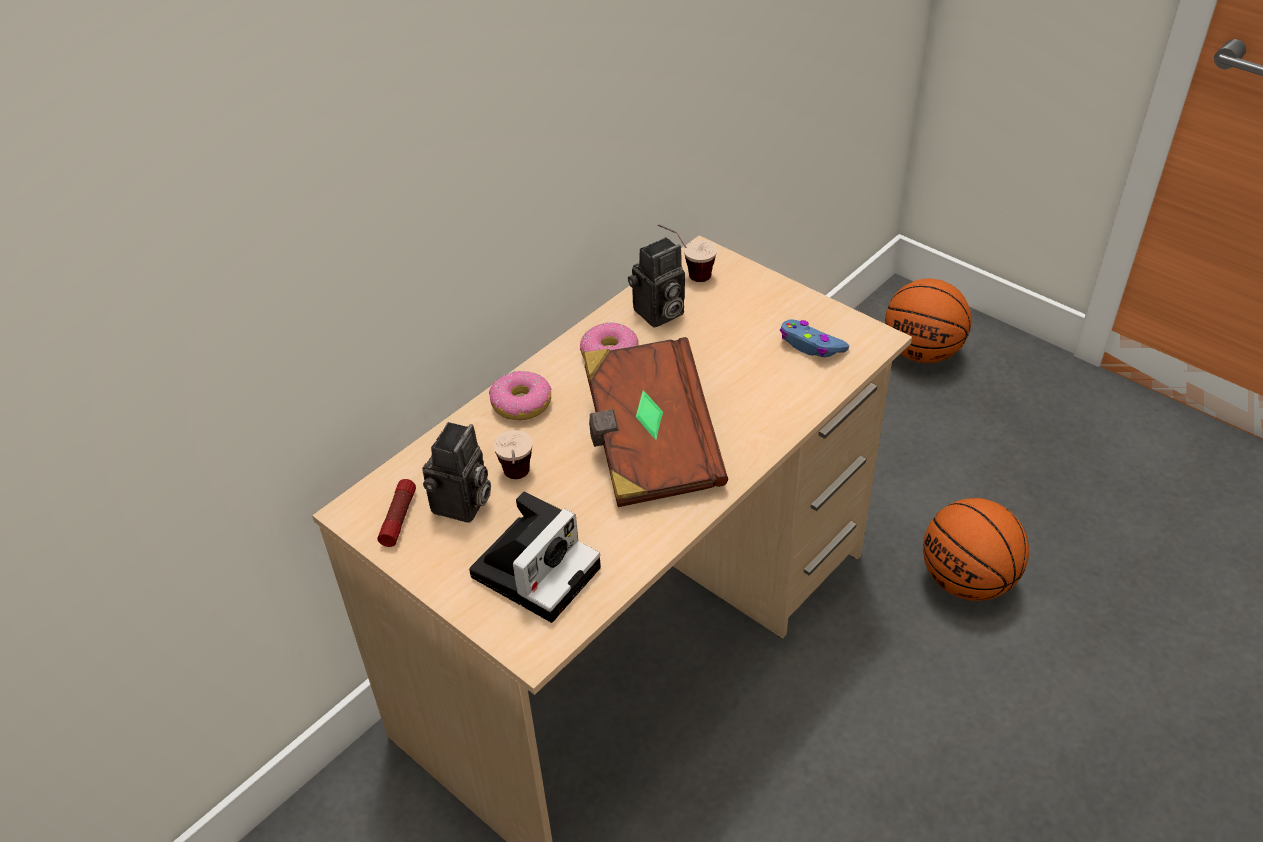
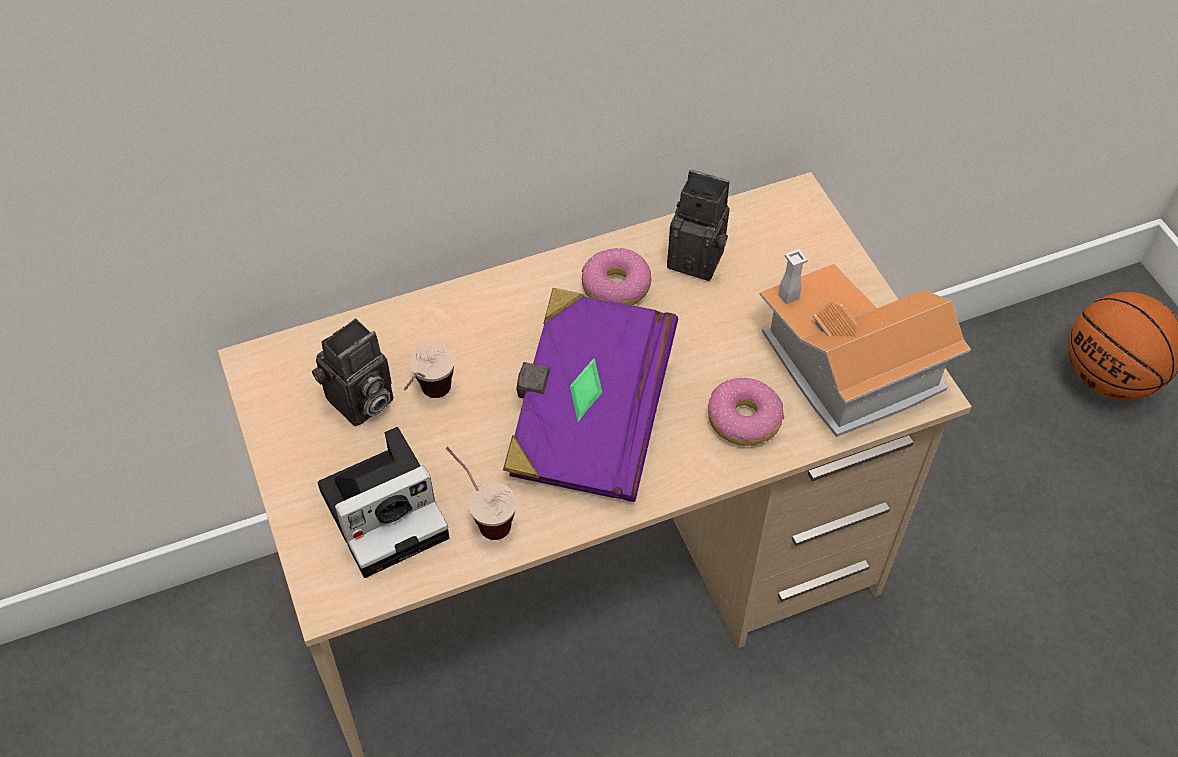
camera: 25 degrees right, 10 degrees up
flashlight [377,479,416,547] -> none
donut [489,371,552,420] -> donut moved to [708,378,784,446]
brown book [583,337,728,507] -> purple book [503,288,678,502]
camera [628,237,685,328] -> camera turned 150 degrees counterclockwise [667,170,730,281]
cup [657,224,717,282] -> cup moved to [446,447,517,540]
blue game controller [780,319,849,358] -> toy house [759,249,971,437]
basketball [923,498,1029,601] -> none

